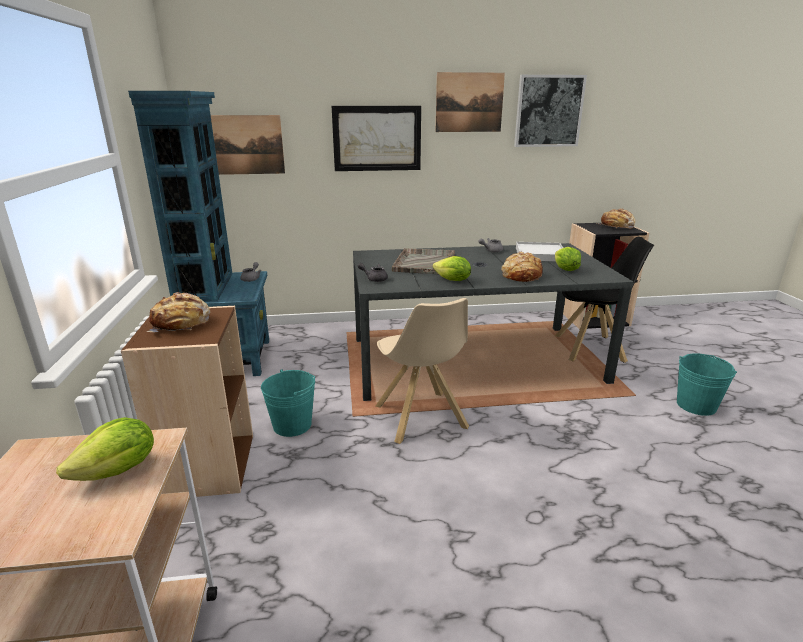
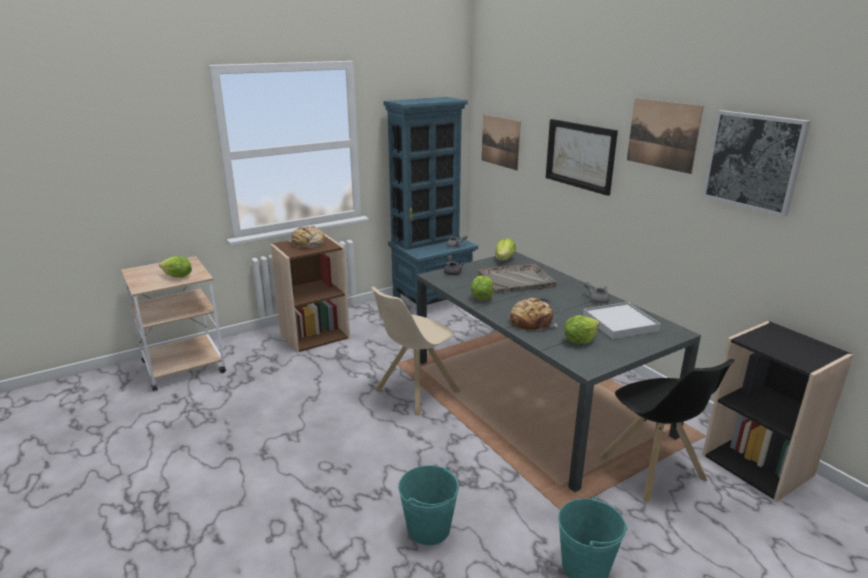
camera: 65 degrees right, 0 degrees up
turquoise bucket [261,369,315,437] -> turquoise bucket moved to [398,466,459,545]
bread [597,208,635,229] -> none
none -> lettuce [495,238,516,260]

